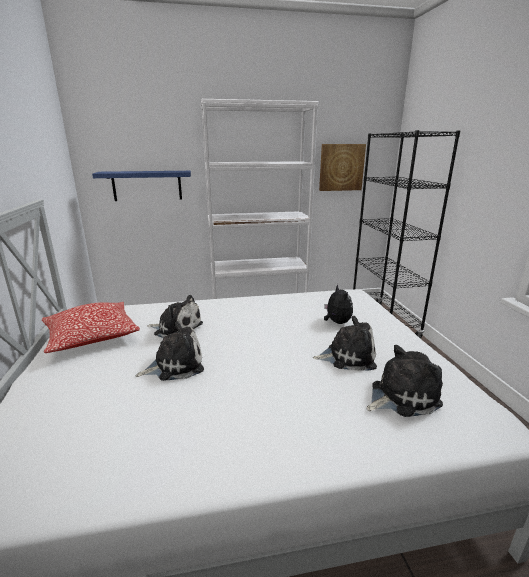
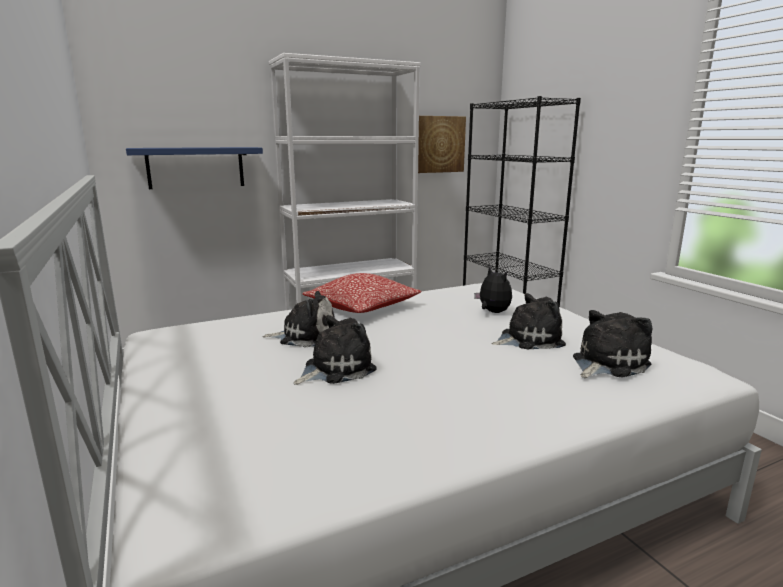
camera: 15 degrees left, 5 degrees down
pillow [42,302,140,353] -> pillow moved to [303,273,422,313]

